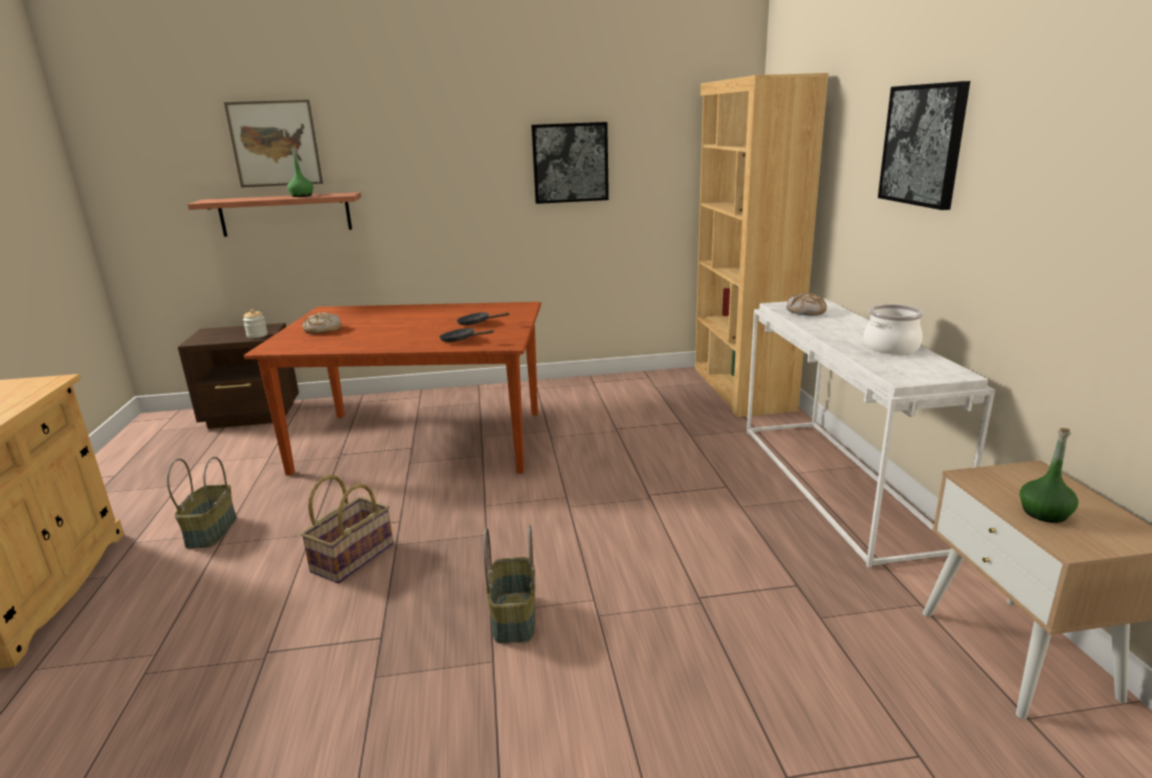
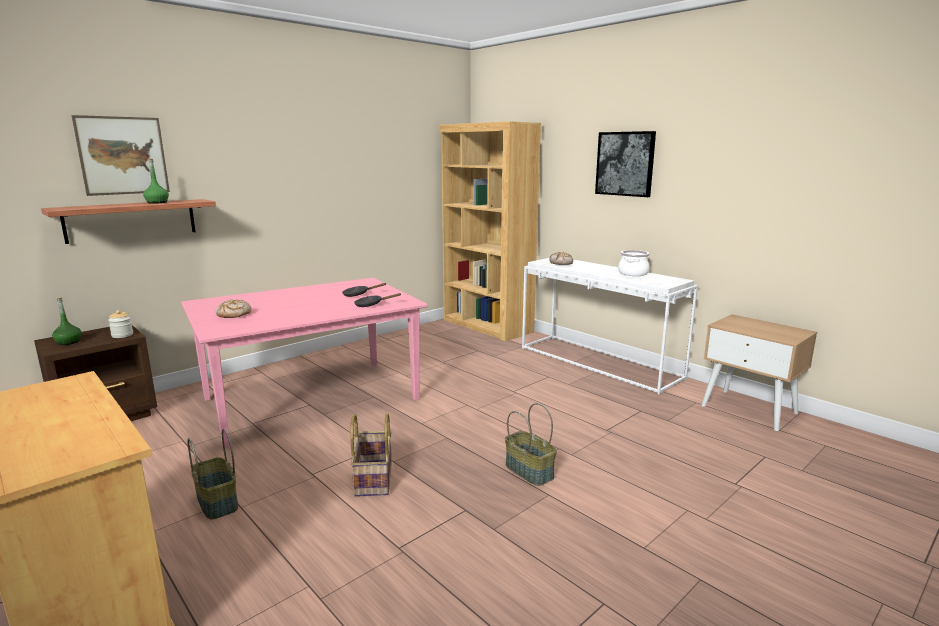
camera: 35 degrees left, 5 degrees down
brown dining table [244,302,541,476] -> pink dining table [181,278,428,448]
picture [531,122,609,204] -> none
green bottle [1019,428,1079,523] -> green bottle moved to [52,298,82,345]

